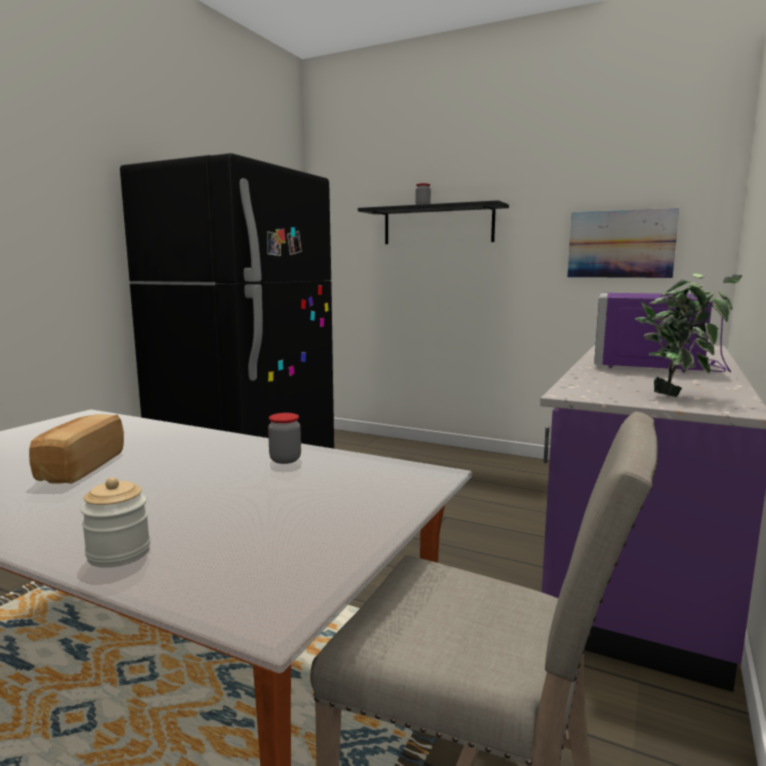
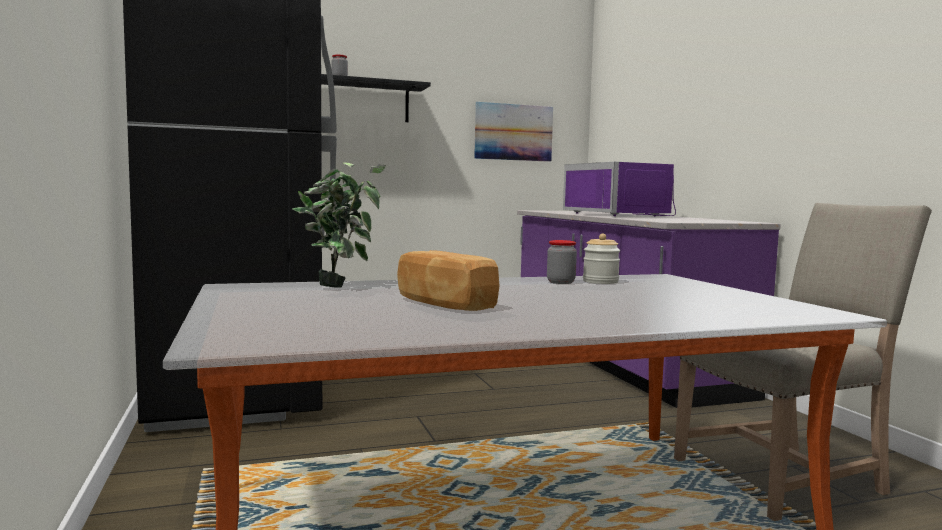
camera: 45 degrees left, 5 degrees down
jar [80,477,150,568] -> jar moved to [583,233,620,284]
potted plant [635,273,743,397] -> potted plant moved to [292,162,386,288]

